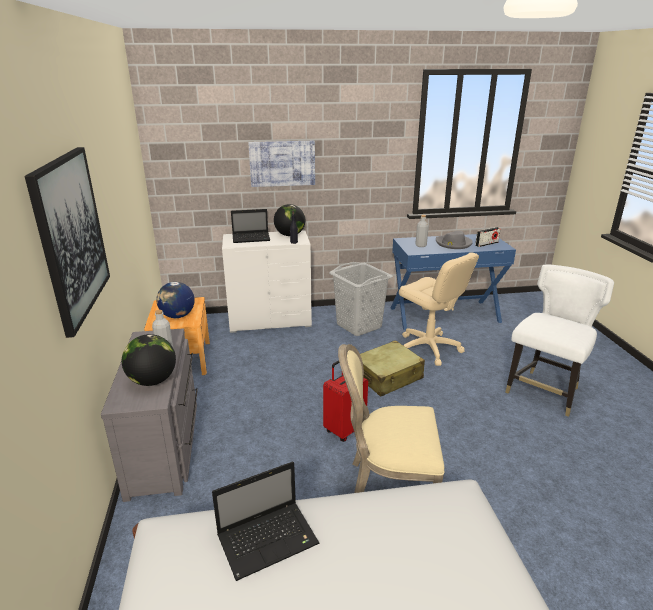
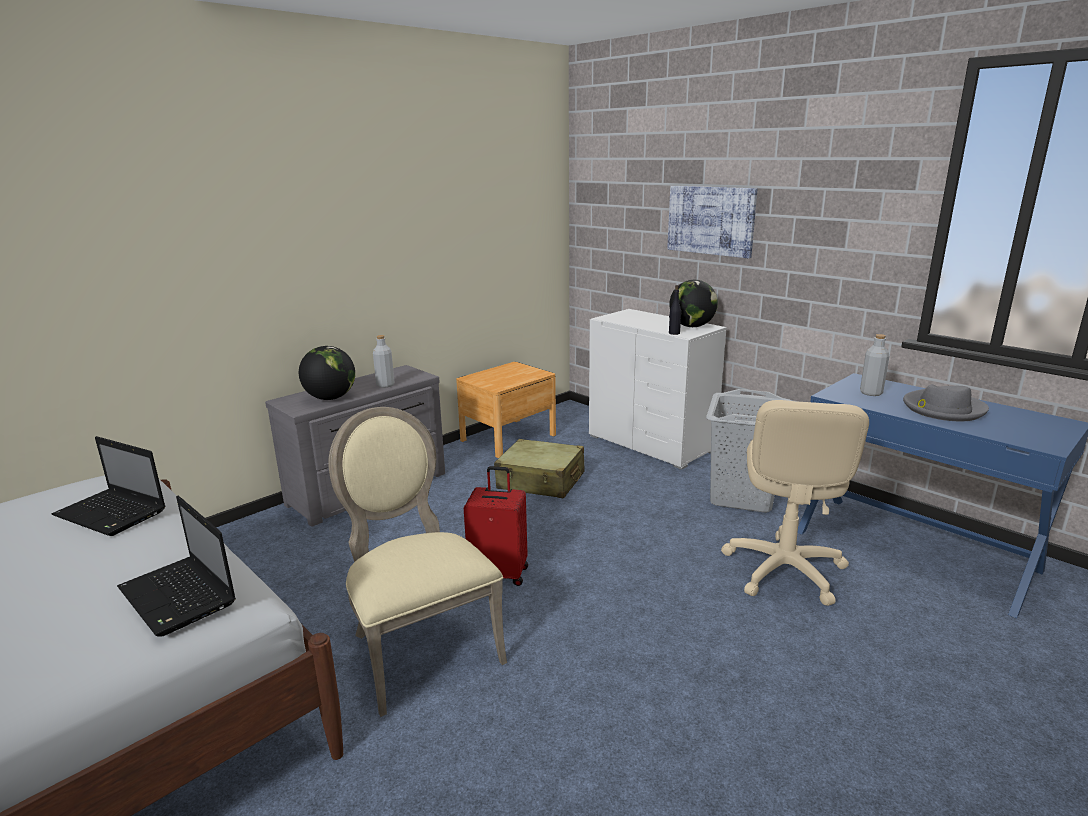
camera: 55 degrees right, 5 degrees down
picture [24,147,110,338] -> none
globe [156,282,195,318] -> none
laptop [231,209,270,243] -> laptop moved to [117,495,236,637]
beige suitcase [360,340,425,396] -> beige suitcase moved to [494,439,585,498]
radio [475,227,501,247] -> none
white chair [505,265,614,417] -> none

